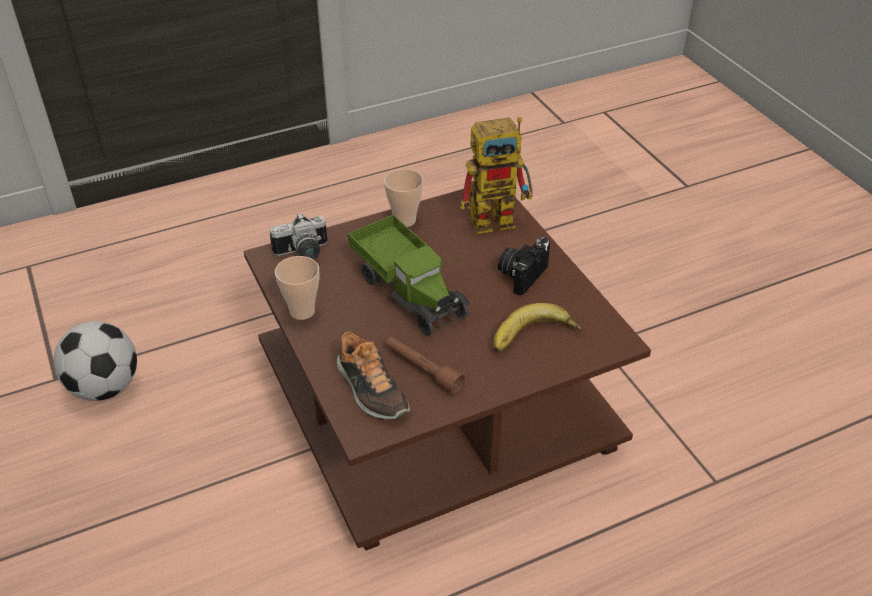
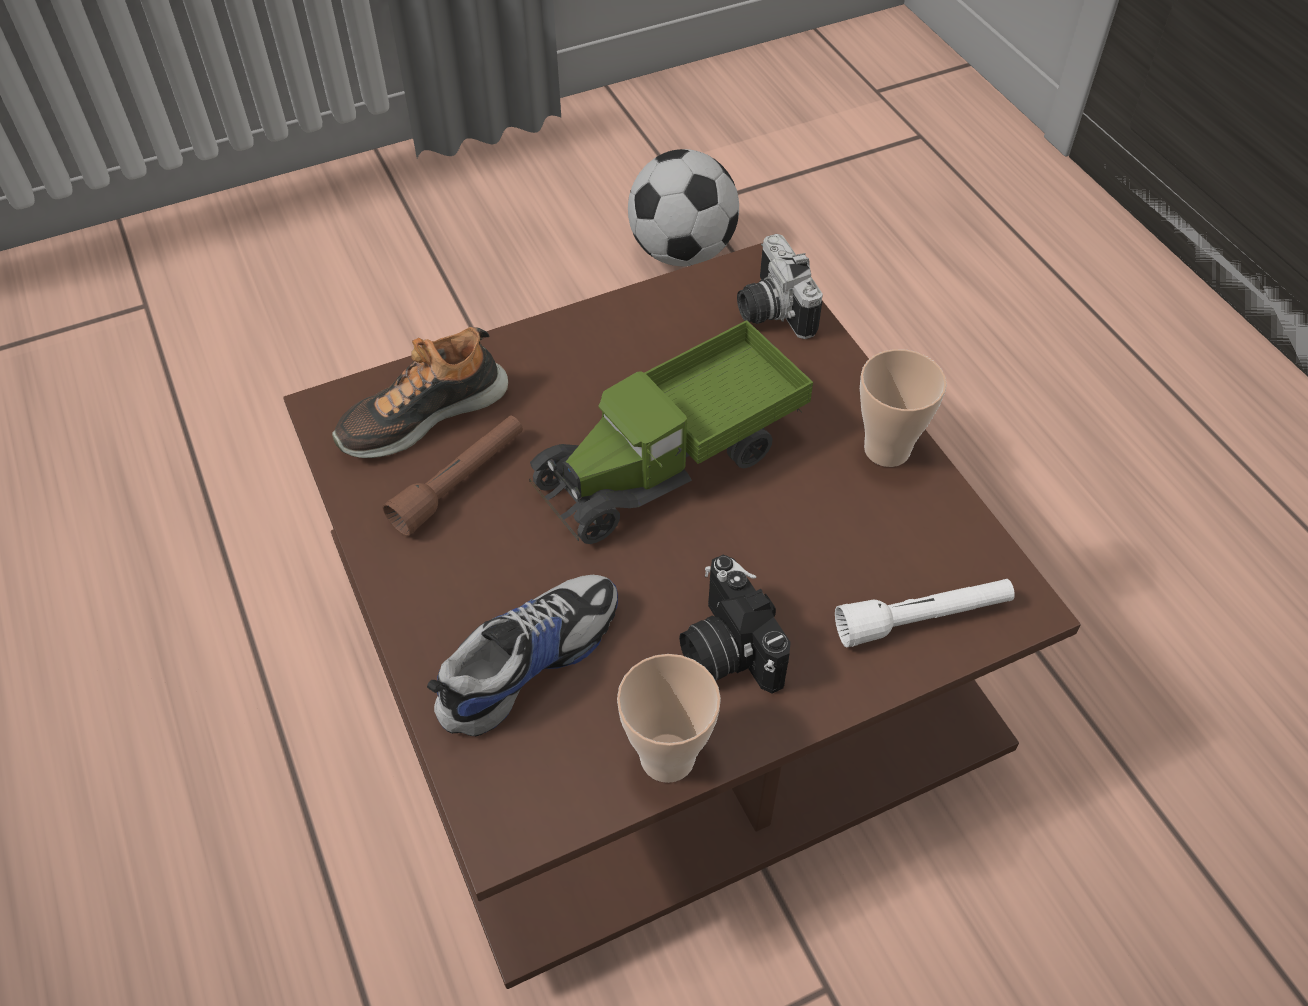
camera: 90 degrees right, 10 degrees up
cup [275,256,319,320] -> cup moved to [617,654,721,783]
toy robot [460,117,533,234] -> white flashlight [835,579,1015,648]
banana [493,303,582,352] -> shoe [427,575,618,736]
camera [498,237,550,295] -> camera turned 150 degrees counterclockwise [679,554,791,693]

